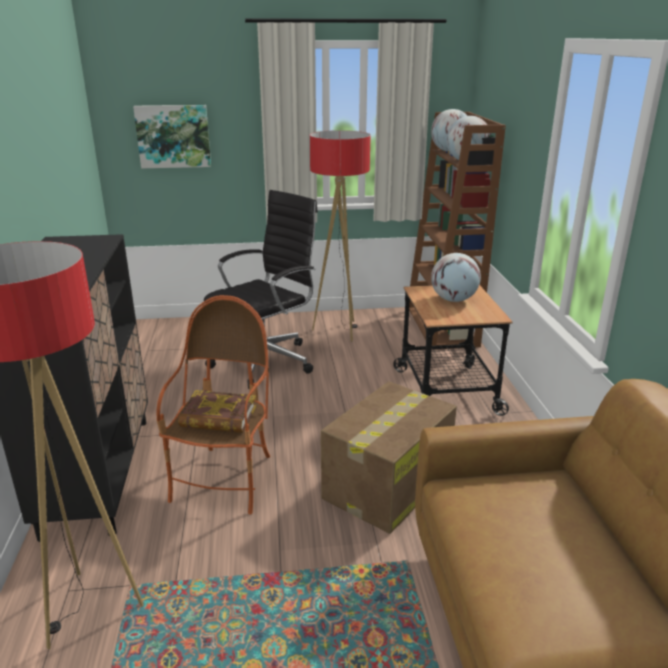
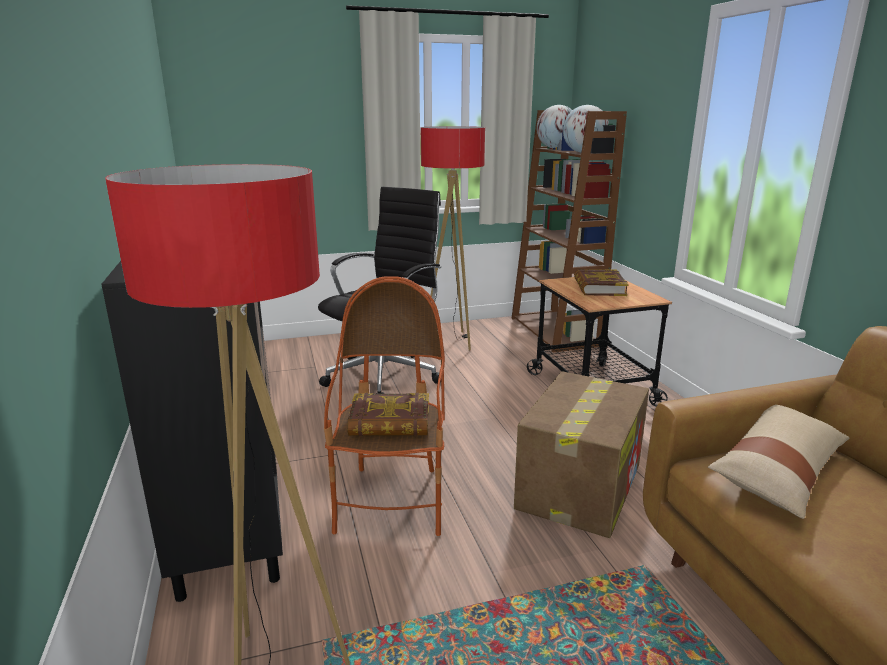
camera: 10 degrees left, 5 degrees down
picture [133,105,211,168] -> none
globe [431,253,481,302] -> book [574,269,628,296]
none -> beige pillow [708,405,850,519]

